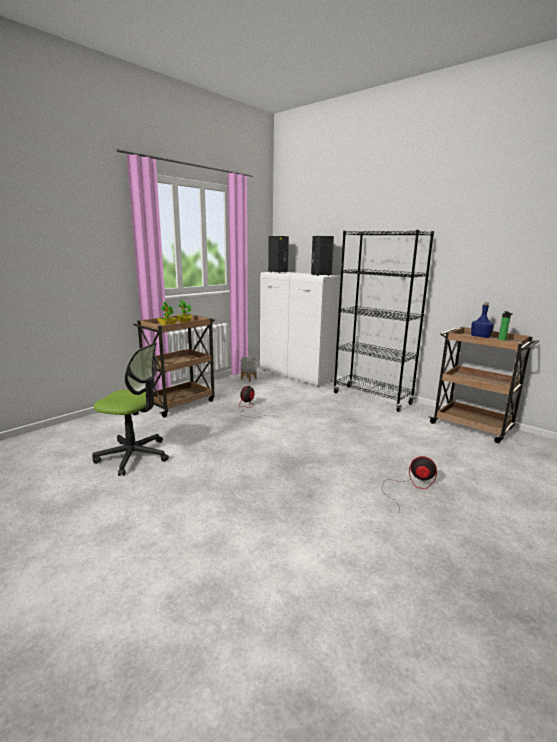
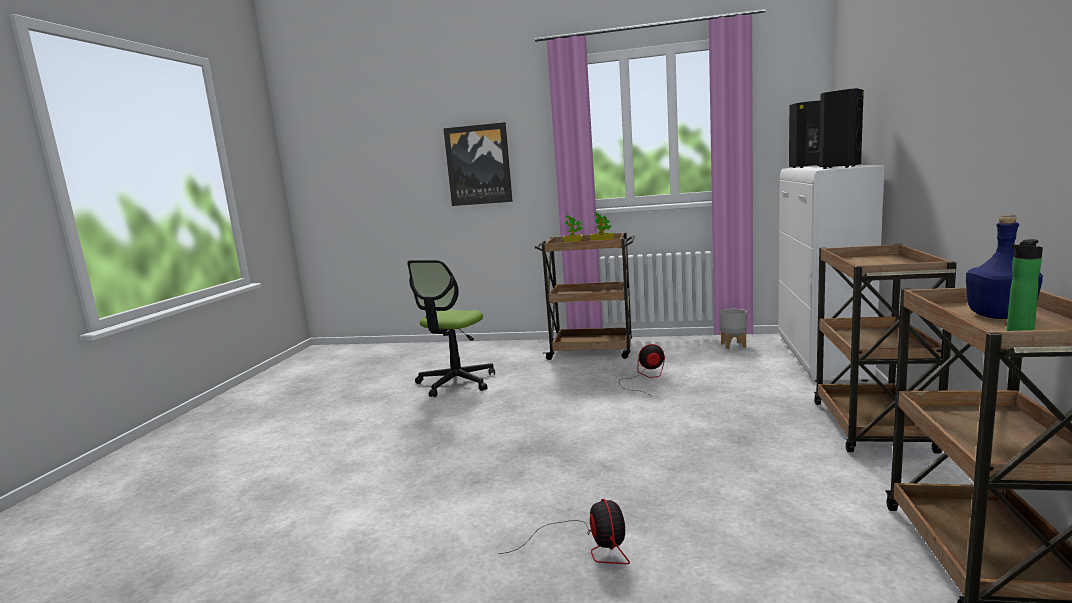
camera: 60 degrees right, 5 degrees down
office chair [92,342,169,476] -> office chair turned 45 degrees clockwise [407,260,495,397]
black bookcase [333,230,434,412] -> brown cart [814,244,957,453]
none -> picture [443,122,513,206]

